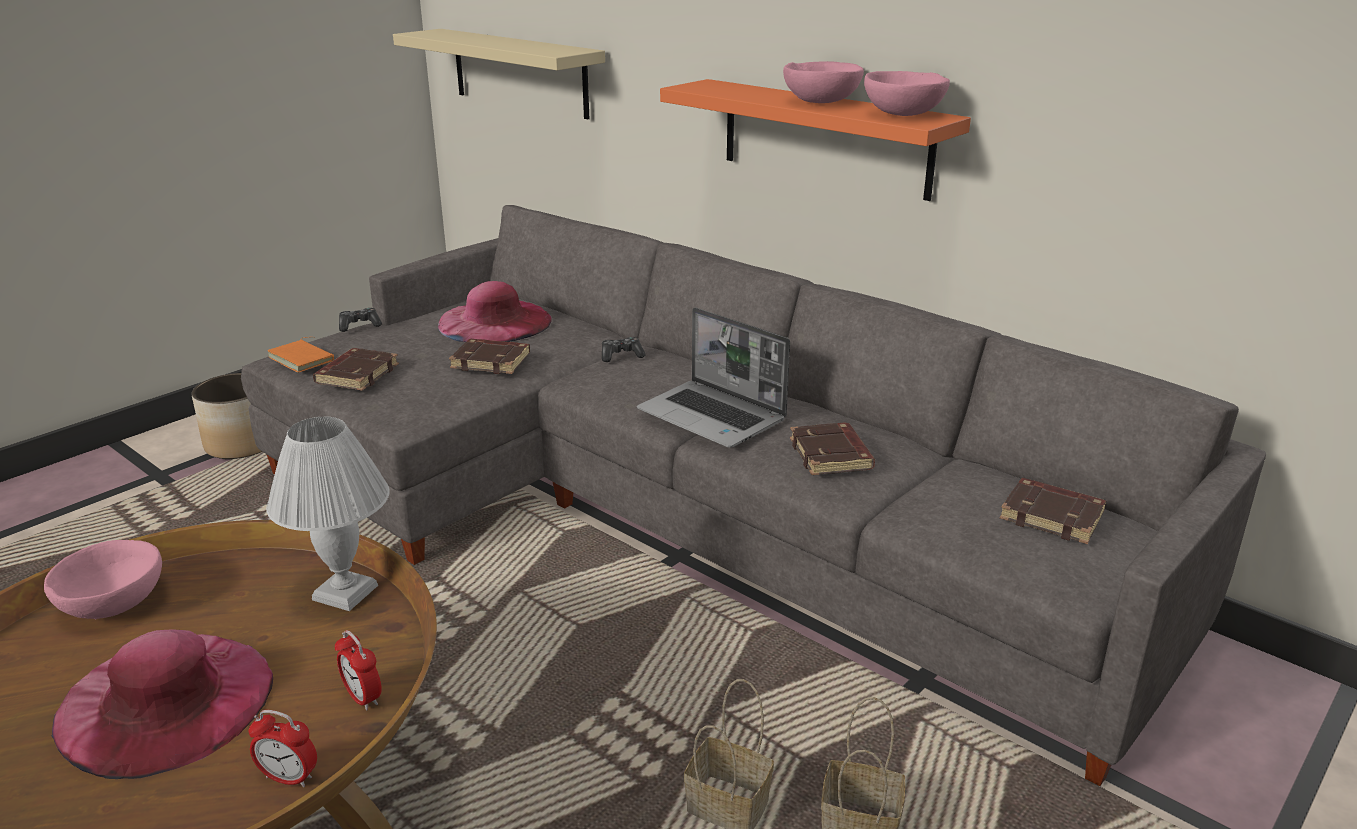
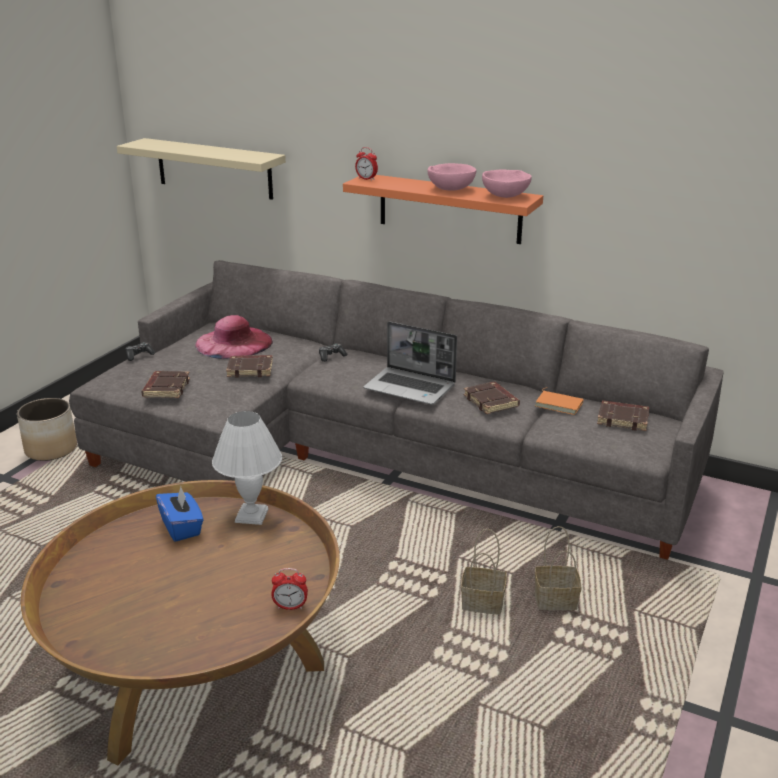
camera: 15 degrees left, 0 degrees up
pink bowl [44,540,162,619] -> none
pink hat [52,629,273,779] -> none
orange book [267,337,334,373] -> orange book moved to [534,387,584,415]
alarm clock [335,630,382,710] -> alarm clock moved to [355,147,378,181]
none -> blue tissue box [156,487,203,542]

